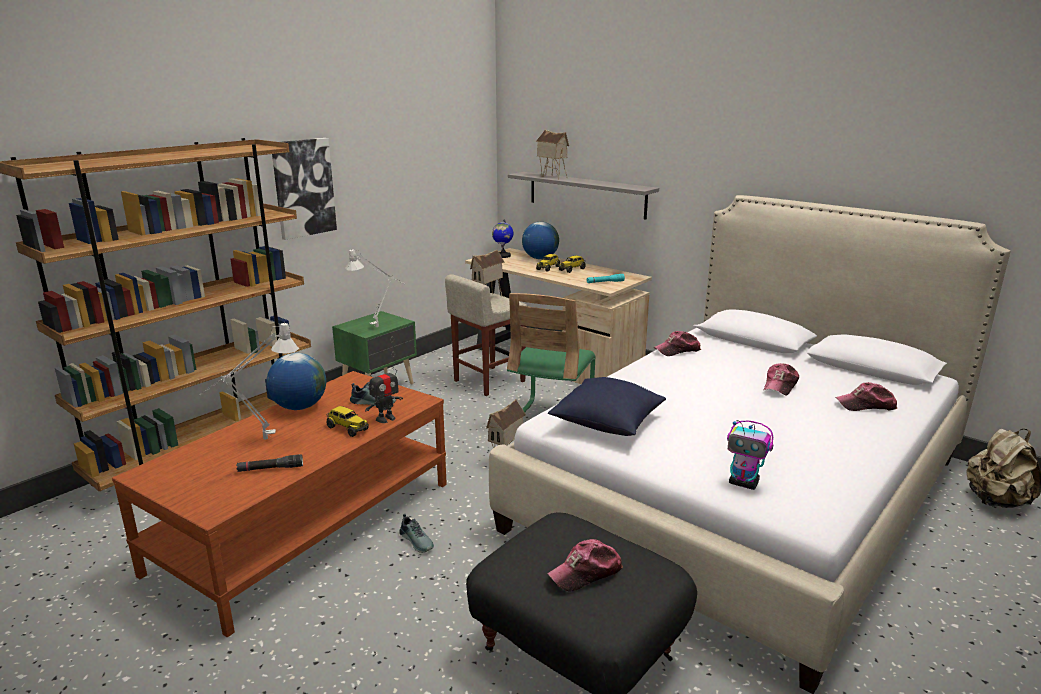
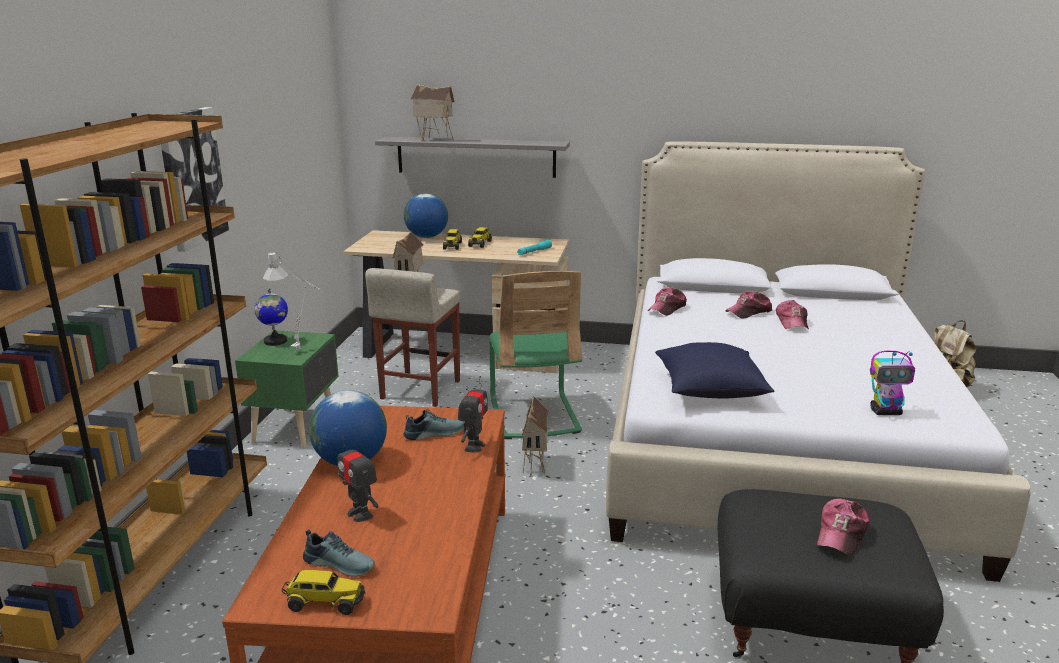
camera: 30 degrees left, 0 degrees up
grey table lamp [199,322,299,440] -> toy robot [337,433,378,522]
black flashlight [236,454,303,472] -> none
toy truck [326,406,369,437] -> toy truck moved to [282,570,365,615]
shoe [399,514,434,553] -> shoe moved to [303,529,375,577]
globe [492,219,513,258] -> globe moved to [255,288,288,346]
cap [835,382,897,411] -> cap moved to [725,291,772,318]

